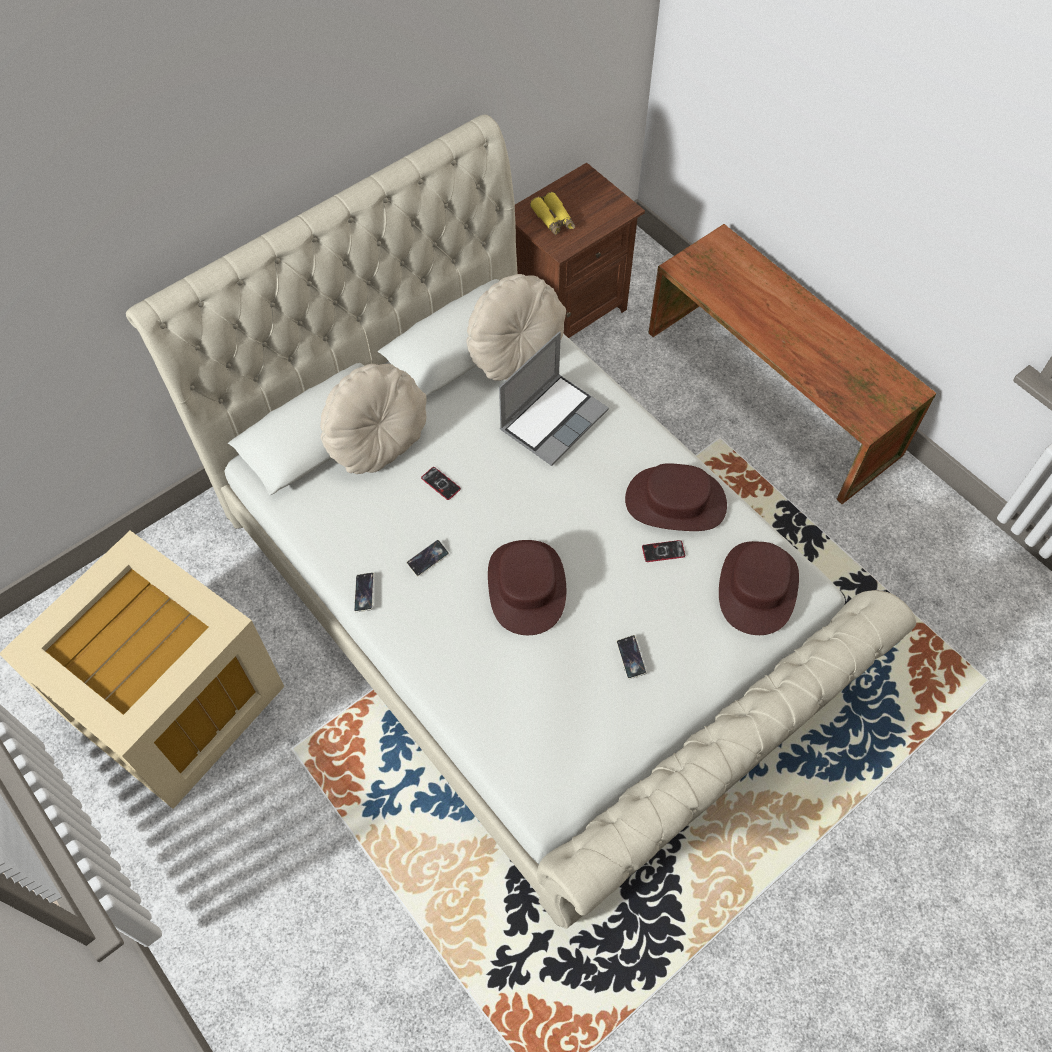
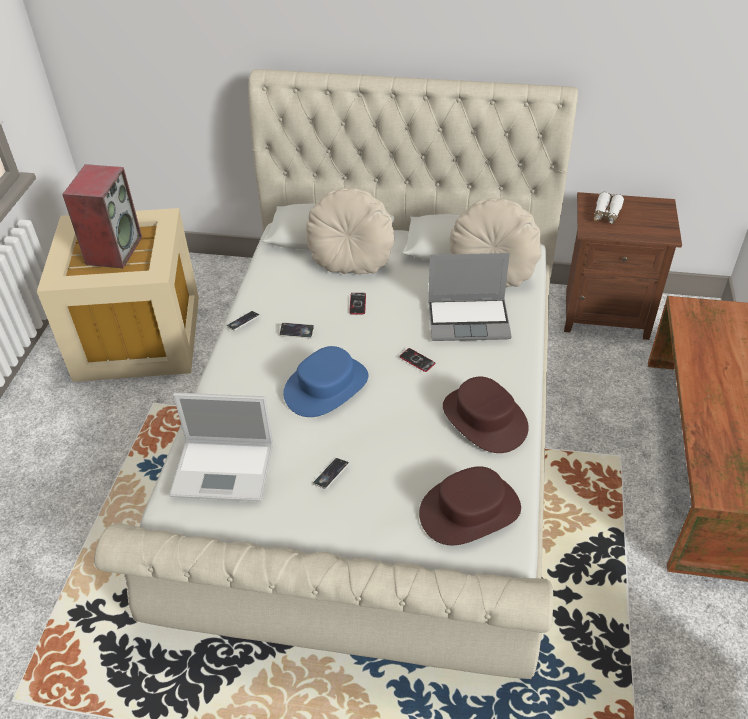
camera: 50 degrees right, 15 degrees down
brown hat [488,540,566,635] -> blue hat [283,346,368,417]
yellow binoculars [530,192,575,236] -> white binoculars [594,192,624,224]
phone [642,540,685,562] -> phone moved to [399,348,435,372]
none -> speaker [62,164,142,268]
none -> laptop [169,393,273,501]

